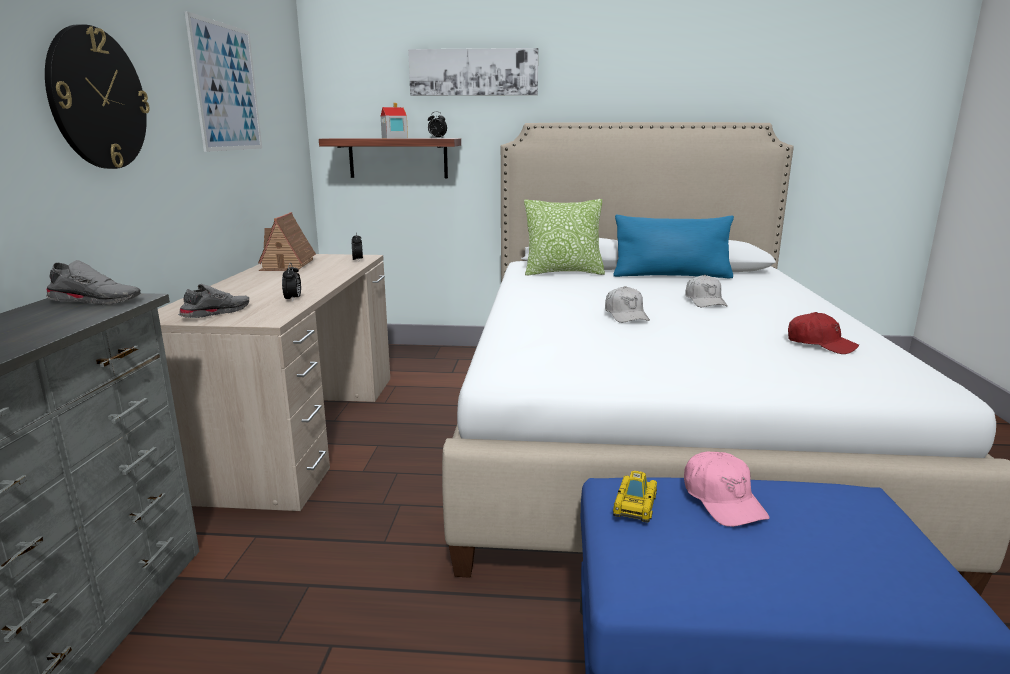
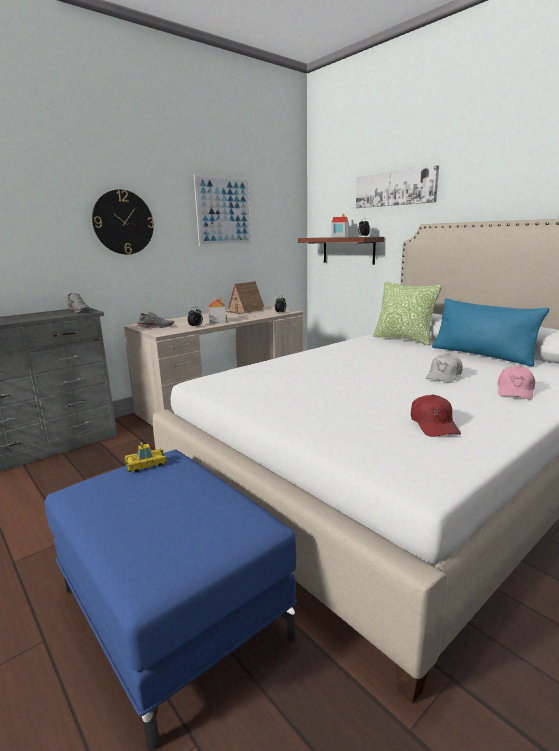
camera: 45 degrees right, 0 degrees up
white cap [605,286,650,323] -> none
pink cap [684,451,770,527] -> pink cap moved to [497,366,535,400]
none -> toy house [208,296,227,324]

